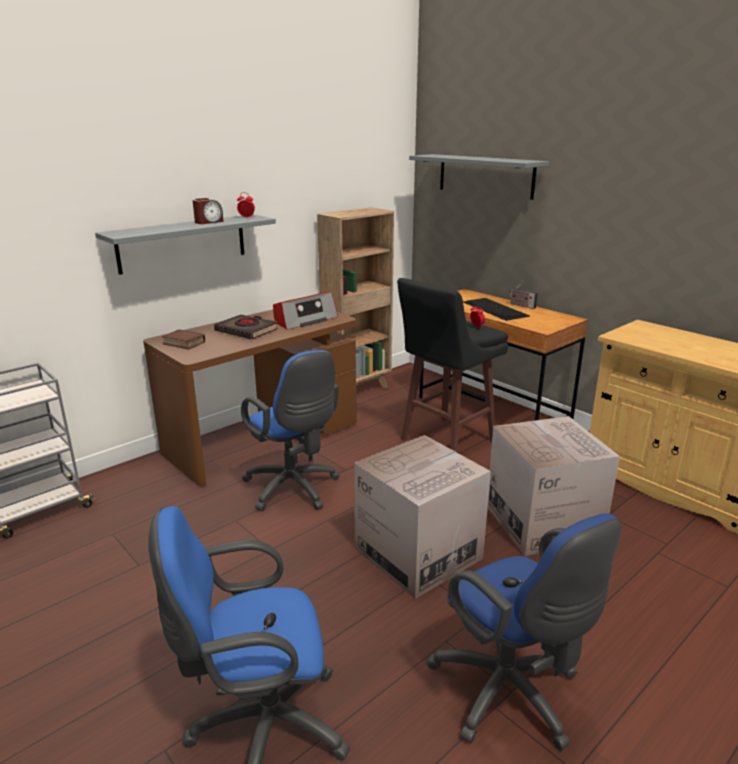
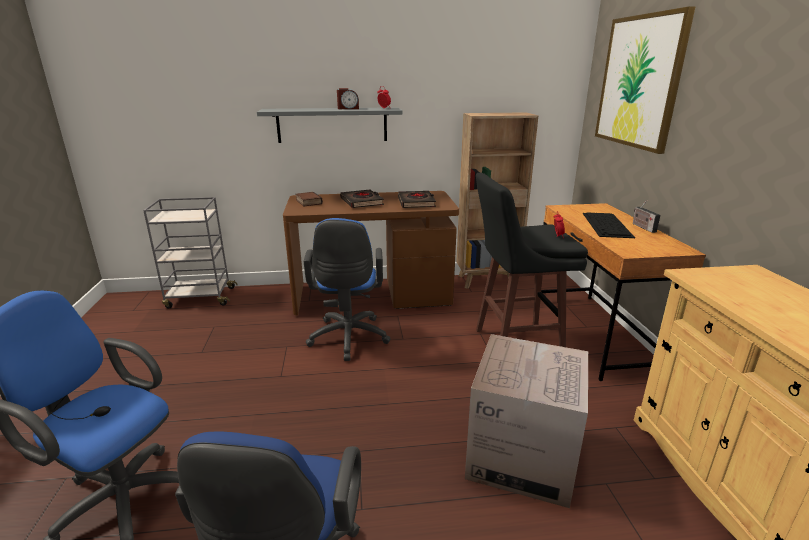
camera: 35 degrees right, 0 degrees up
radio [273,291,338,330] -> black book [398,191,436,208]
cardboard box [354,435,491,599] -> none
grey shelf [409,154,549,200] -> picture [595,6,695,154]

